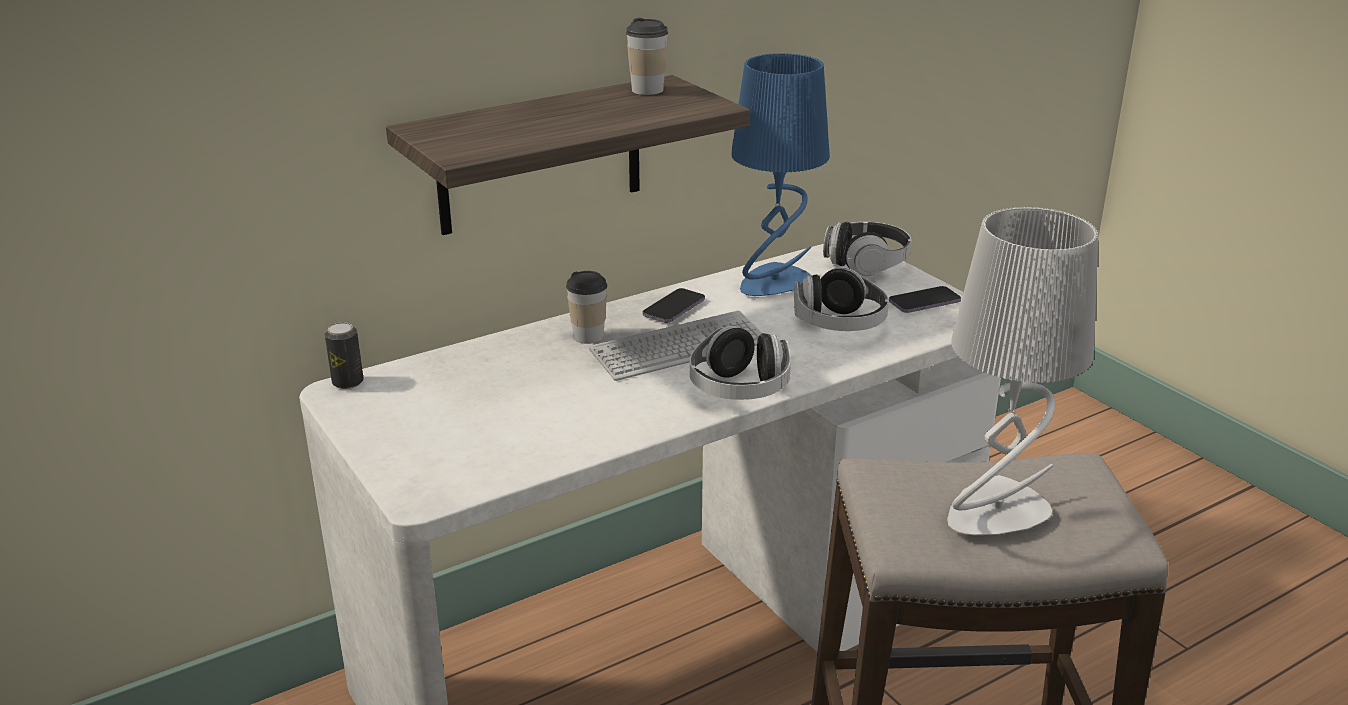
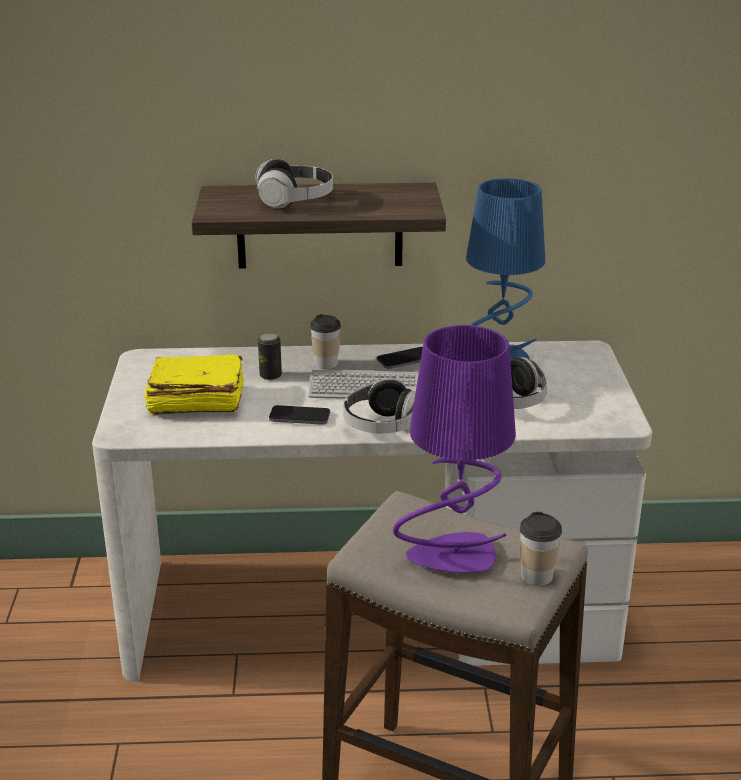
camera: 30 degrees right, 0 degrees up
can [325,322,364,389] -> can moved to [258,333,282,380]
cup [626,18,668,95] -> cup moved to [520,512,562,586]
headphones [823,222,912,276] -> headphones moved to [255,159,333,209]
phone [889,286,961,313] -> phone moved to [269,405,330,425]
grey table lamp [947,207,1098,535] -> purple table lamp [393,325,516,573]
none -> yellow book [144,355,244,415]

